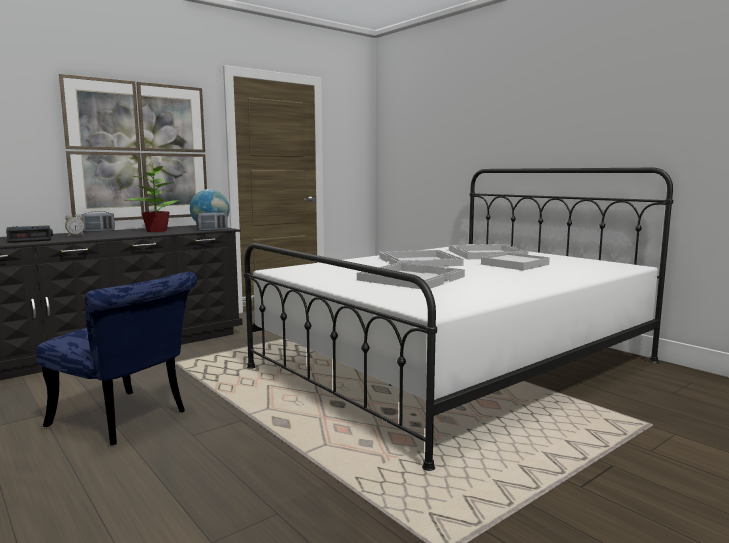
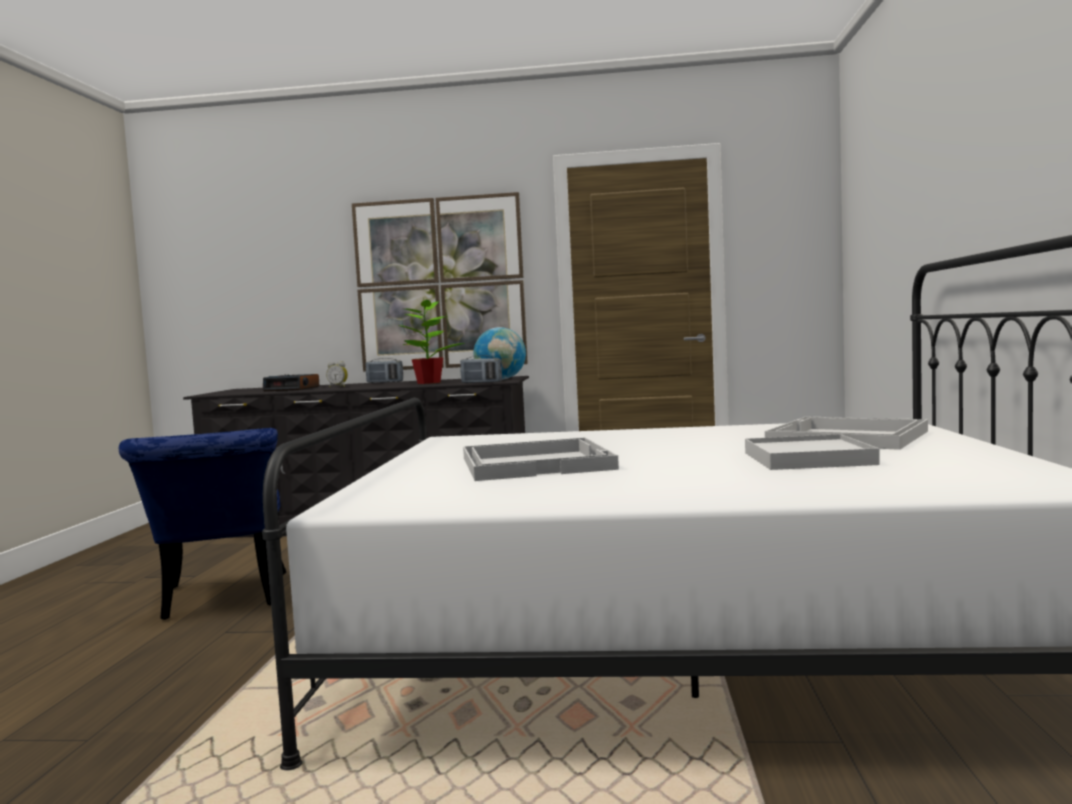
camera: 45 degrees right, 5 degrees down
white tray [379,250,464,267] -> none

